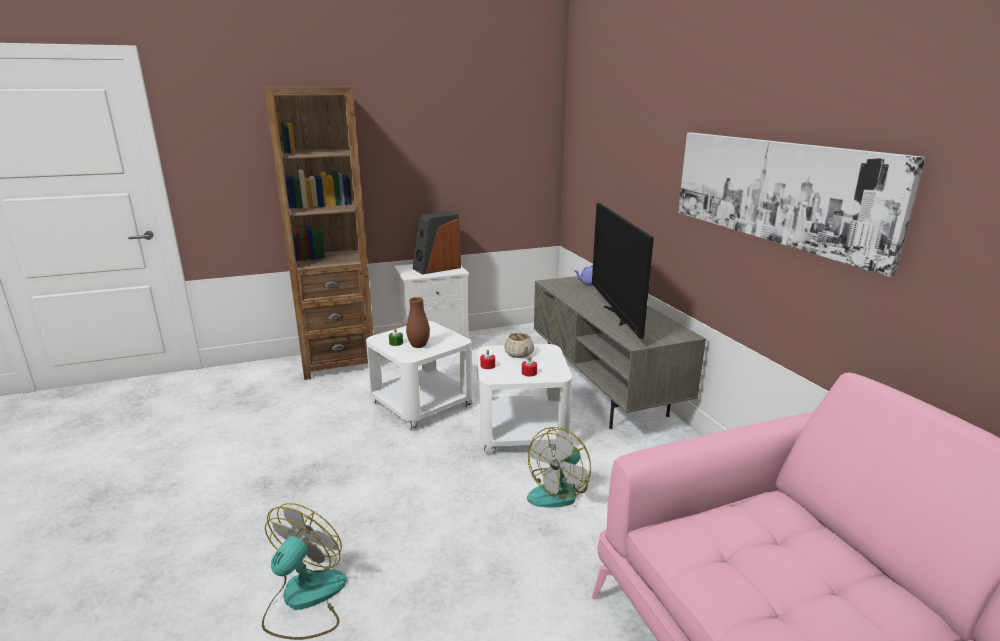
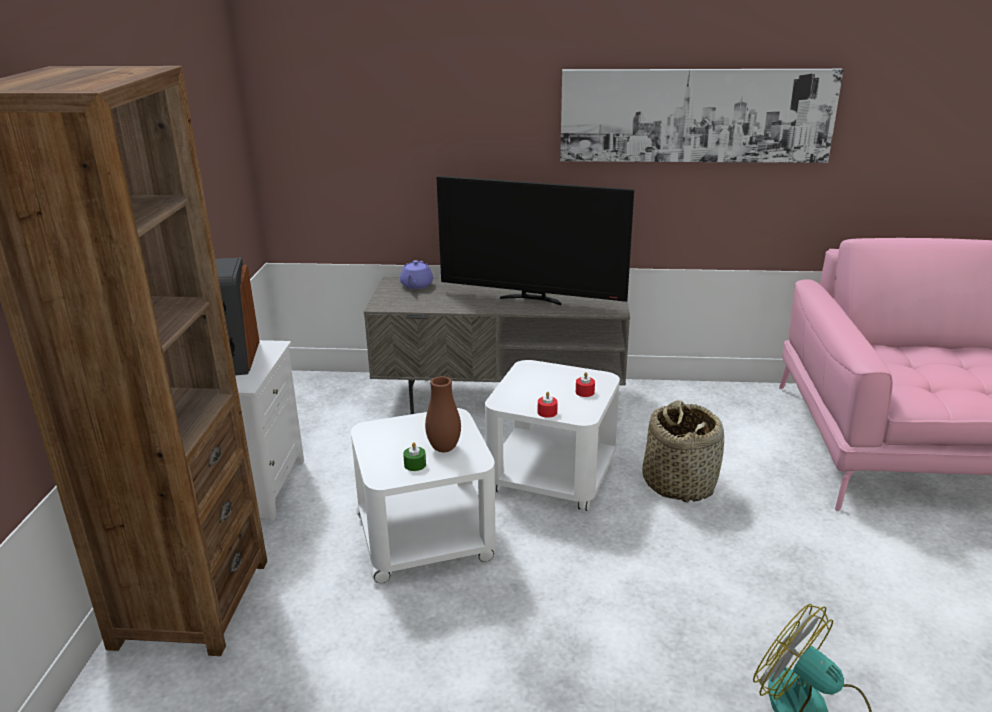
camera: 65 degrees left, 5 degrees up
beige teapot [504,332,534,358] -> none
fan [527,427,591,507] -> basket [642,400,724,502]

